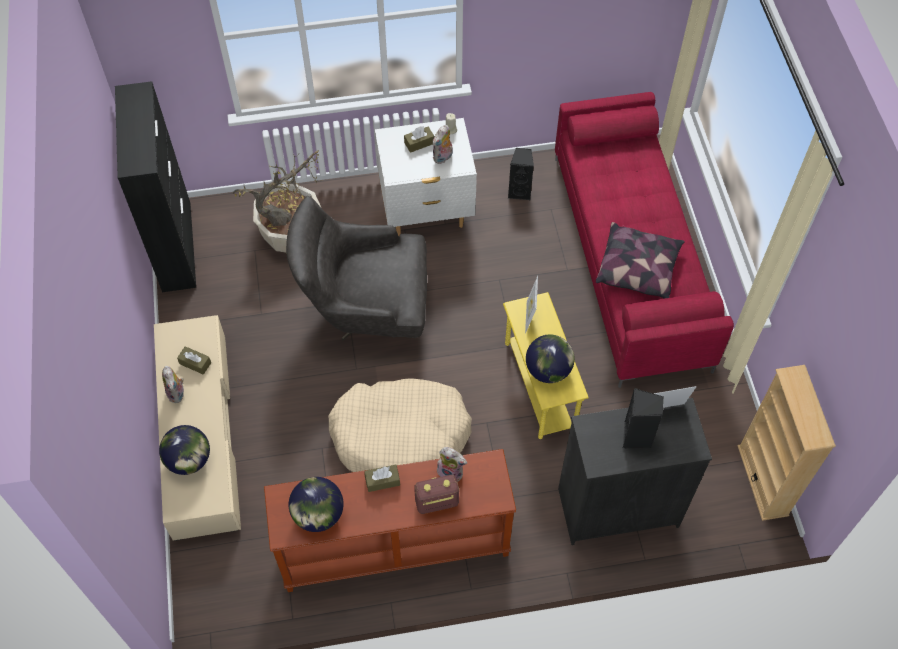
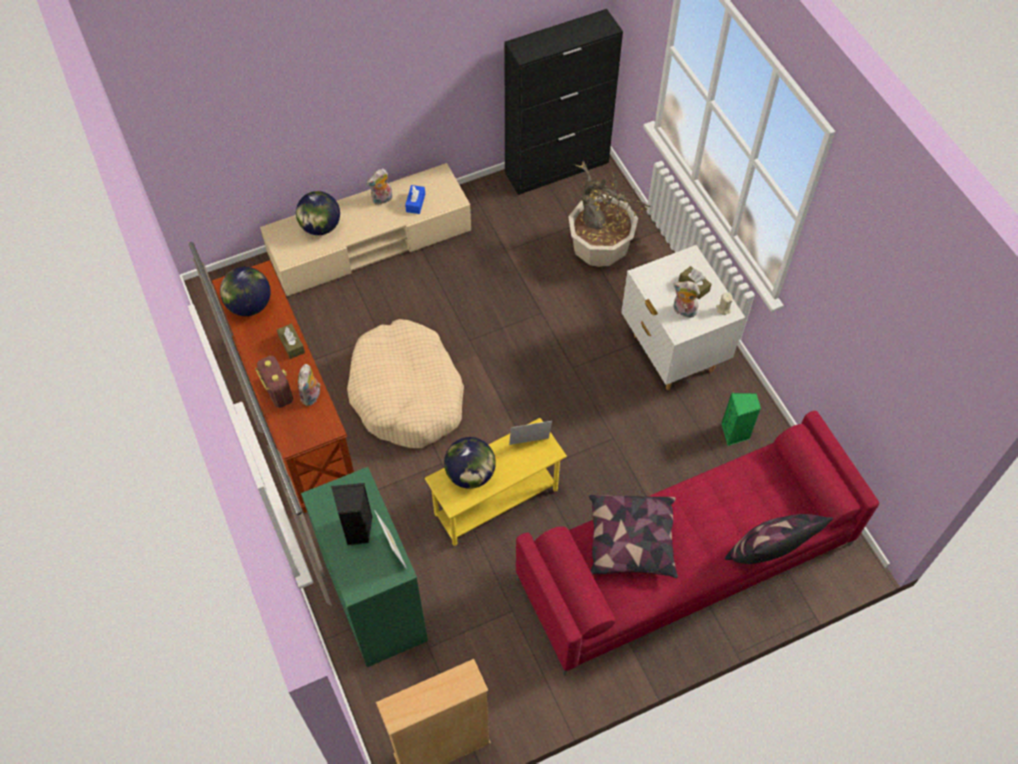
camera: 75 degrees right, 0 degrees up
brown tissue box [177,346,211,375] -> blue tissue box [405,185,425,214]
grey armchair [286,196,427,341] -> none
black speaker [508,148,534,200] -> green speaker [721,393,761,446]
black dresser [558,398,712,545] -> green dresser [301,467,428,667]
none -> pillow [725,514,833,564]

